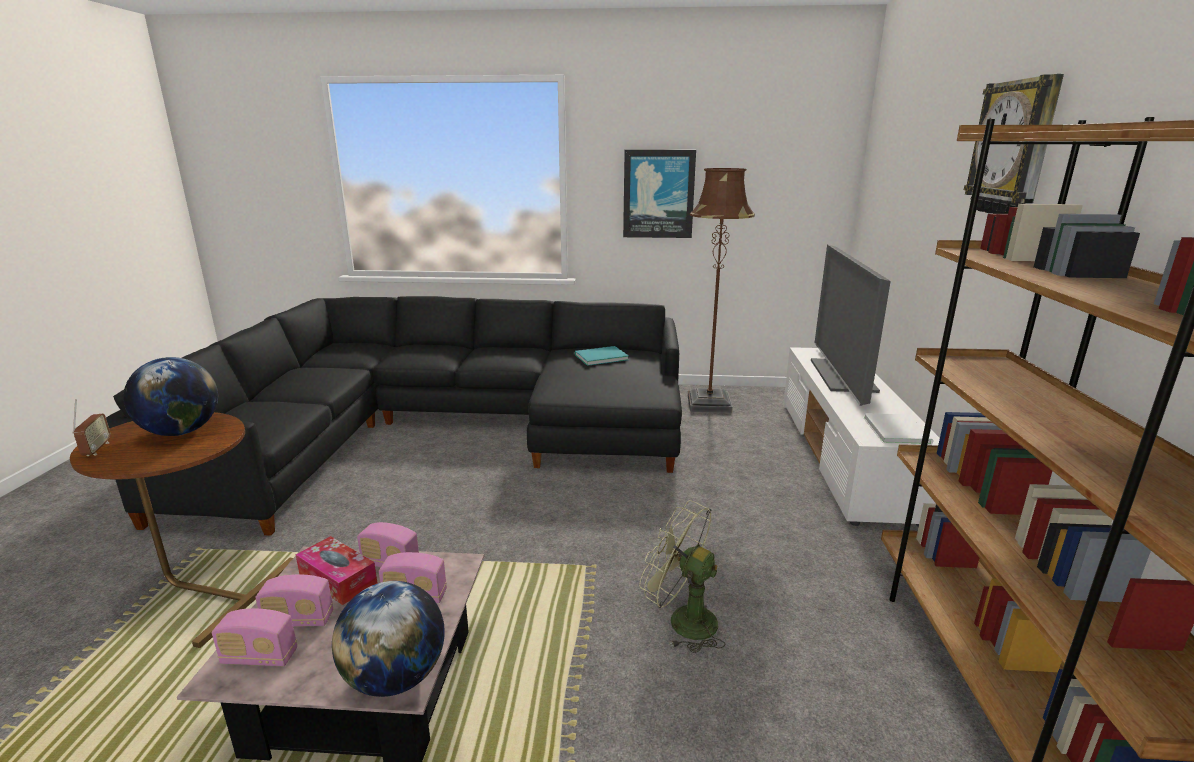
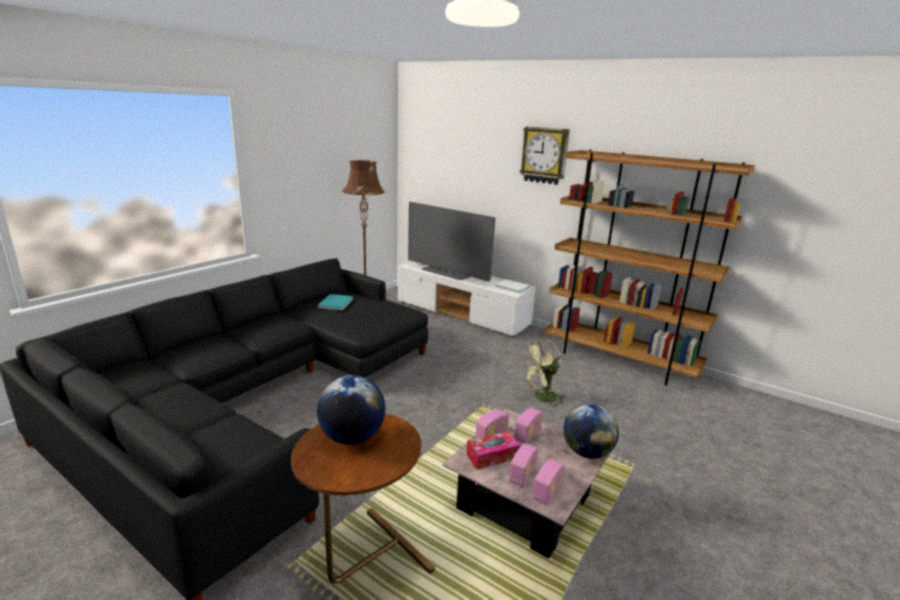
camera: 60 degrees left, 0 degrees up
radio [72,399,111,456] -> none
picture [623,150,696,238] -> none

